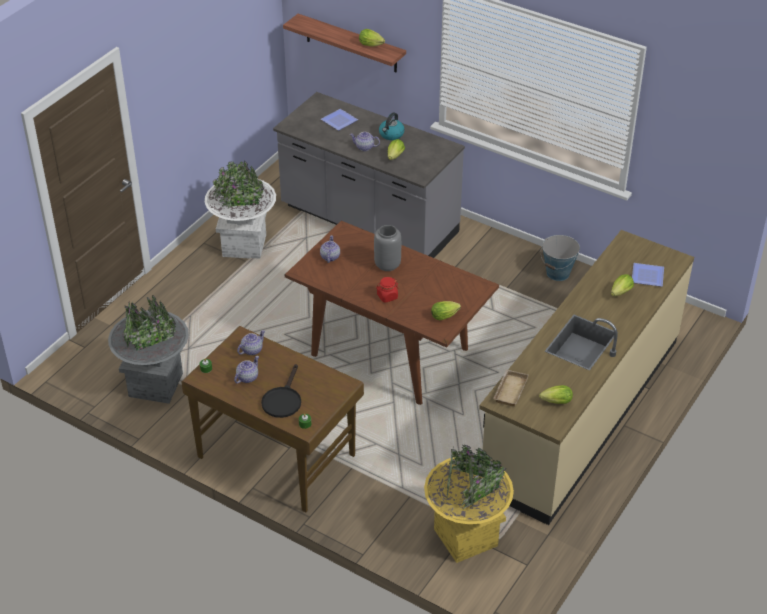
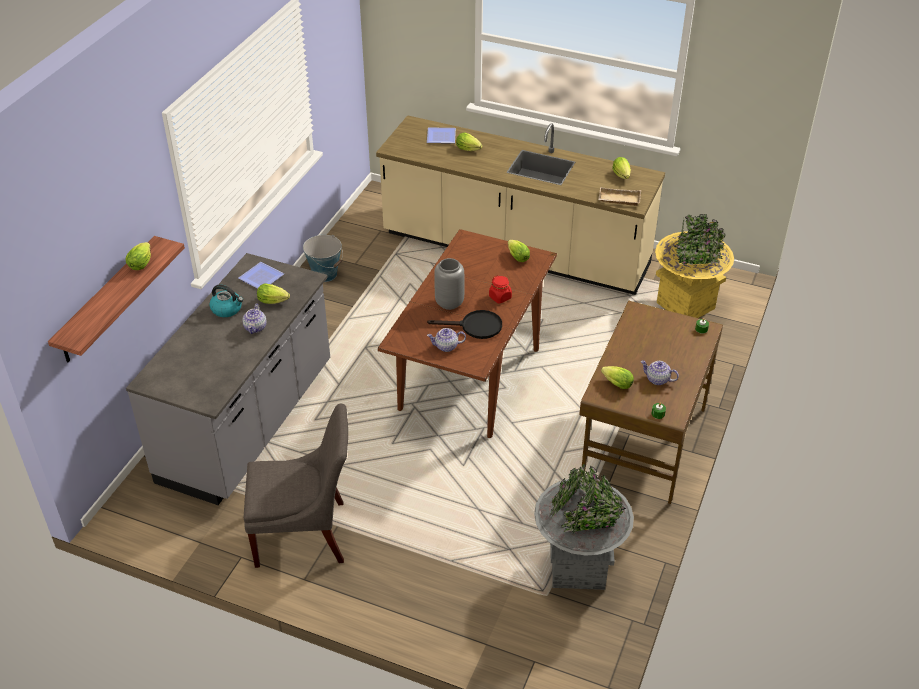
camera: 100 degrees left, 0 degrees up
white planter [205,161,276,259] -> grey chair [244,404,348,568]
teapot [237,330,265,355] -> lettuce [601,366,634,389]
black frying pan [261,364,301,418] -> black frying pan moved to [427,310,502,339]
plate [321,109,358,131] -> plate moved to [238,262,284,289]

